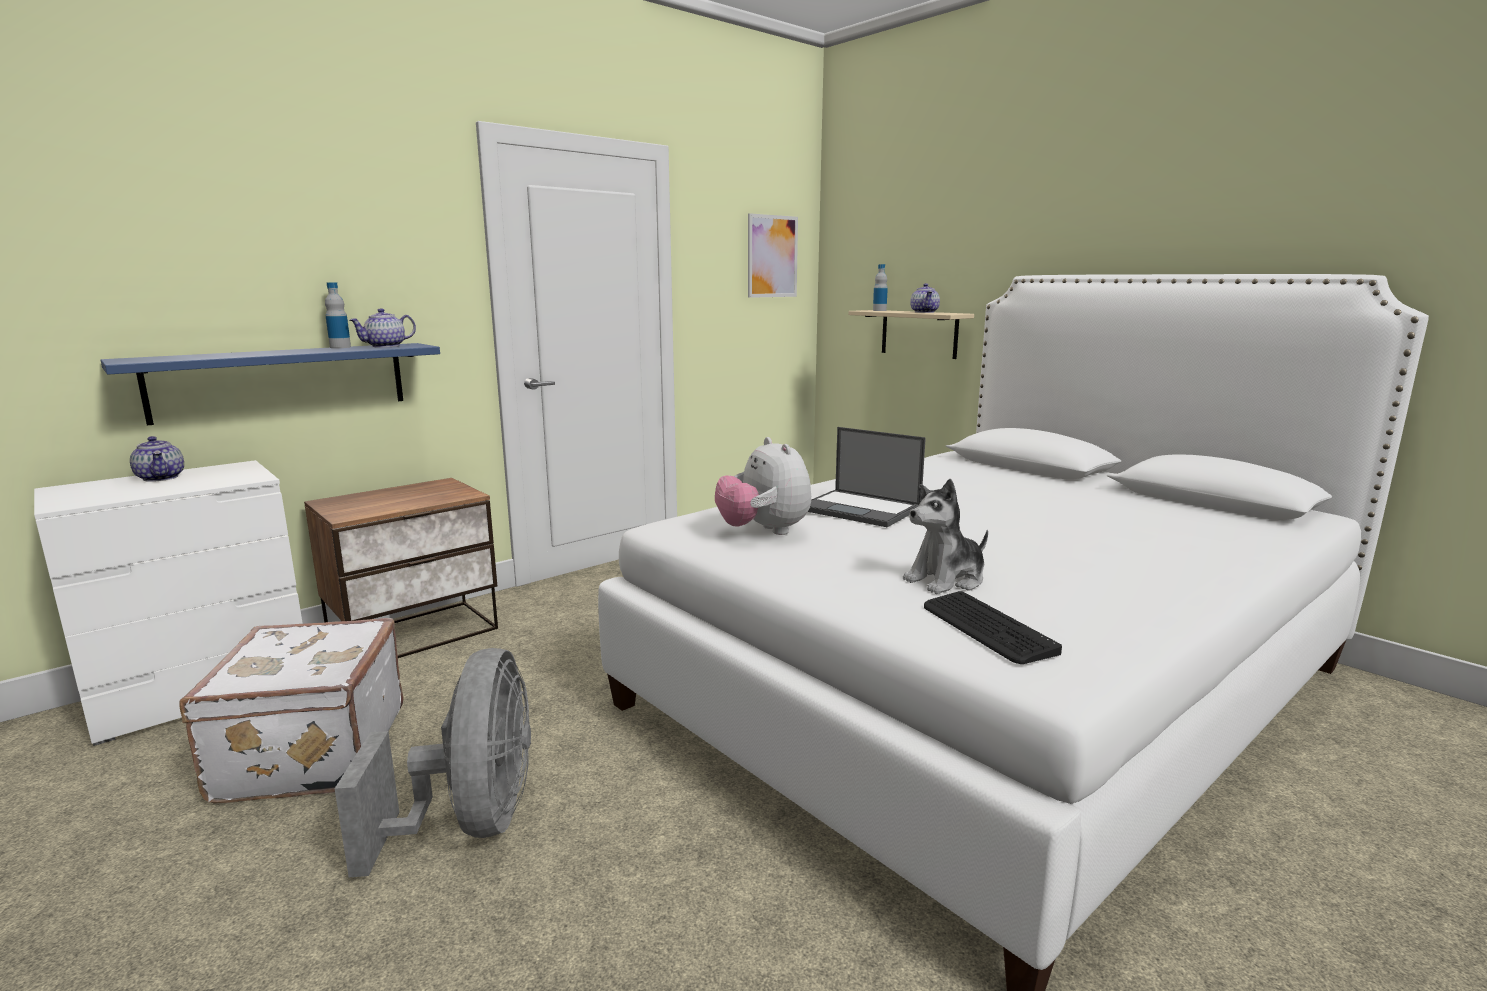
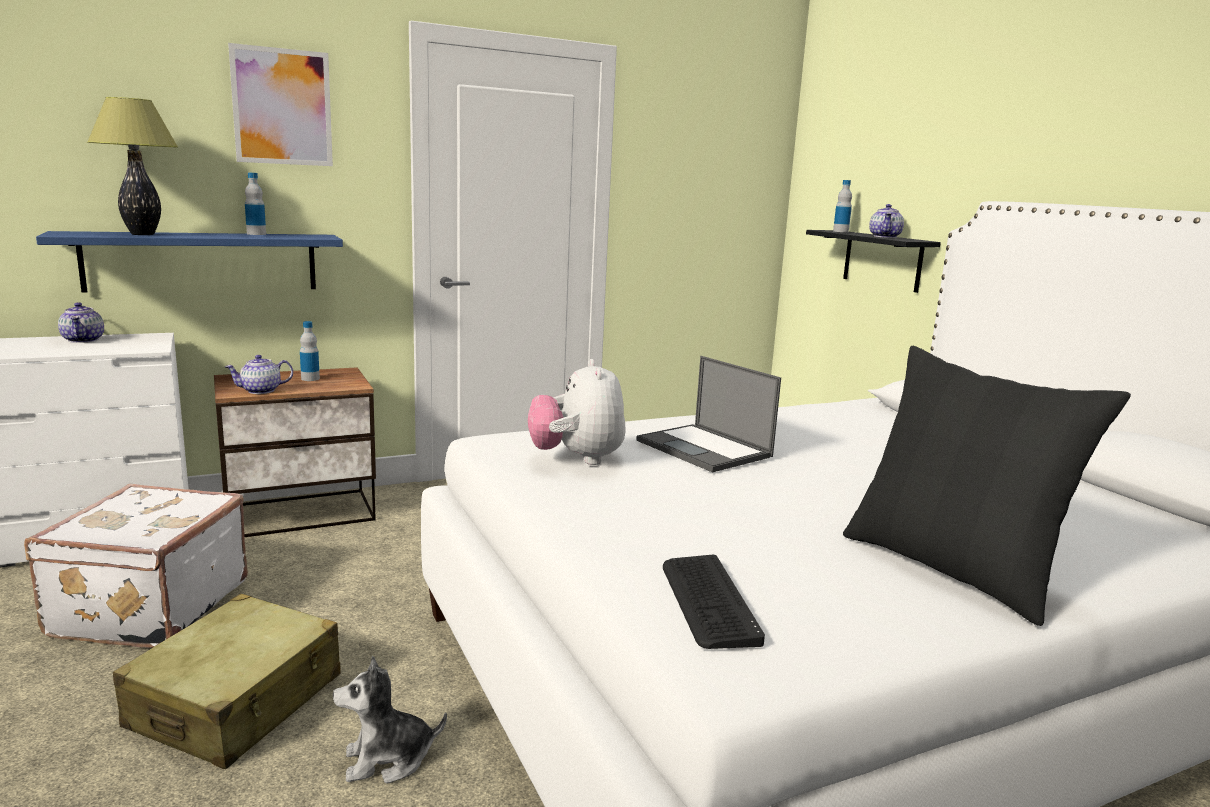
camera: 15 degrees right, 0 degrees up
grey fan [335,648,531,877] -> beige suitcase [113,594,341,769]
teapot [349,308,416,348] -> teapot moved to [225,355,293,394]
picture [748,213,798,298] -> picture moved to [228,43,333,166]
beige shelf [848,310,974,359] -> black shelf [806,230,941,293]
plush toy [903,479,988,594] -> plush toy moved to [333,656,447,784]
none -> table lamp [87,97,178,235]
none -> bottle [300,321,320,381]
none -> black pillow [843,346,1131,626]

